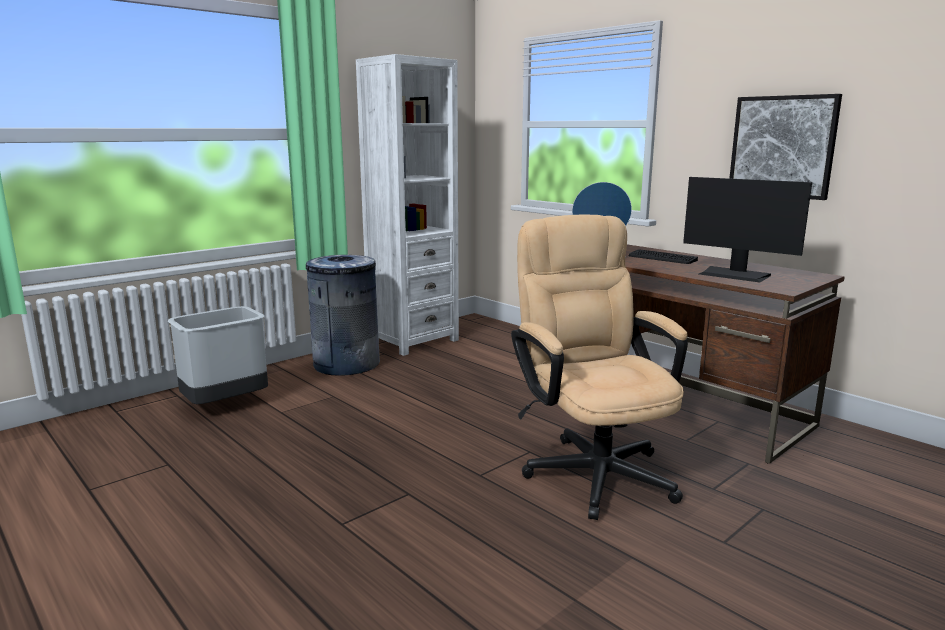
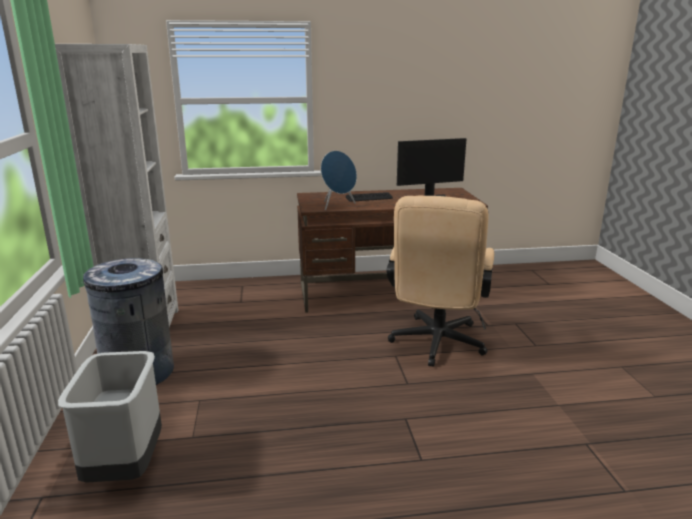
camera: 55 degrees left, 5 degrees up
beige office chair [511,215,688,520] -> beige office chair turned 90 degrees counterclockwise [386,196,494,367]
picture [729,94,842,200] -> none

